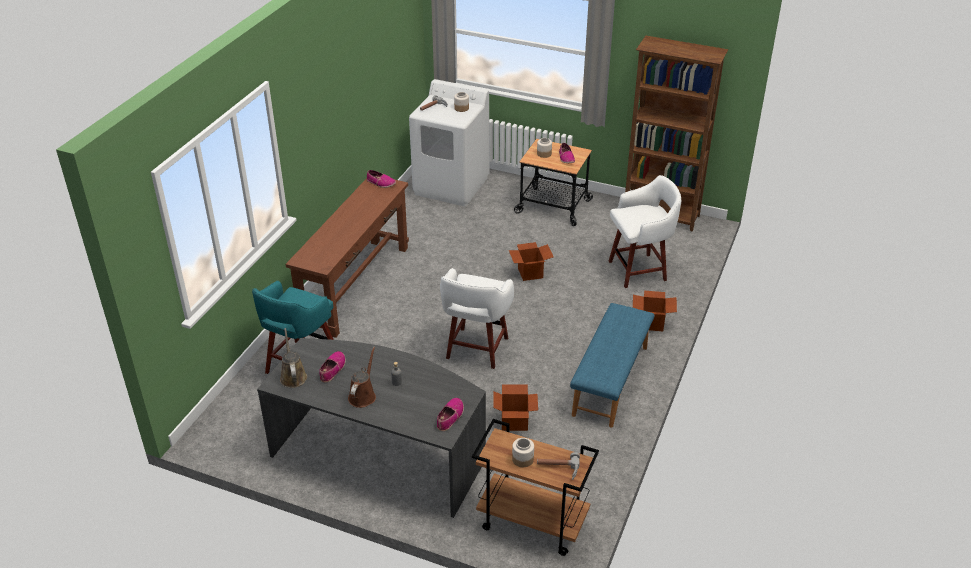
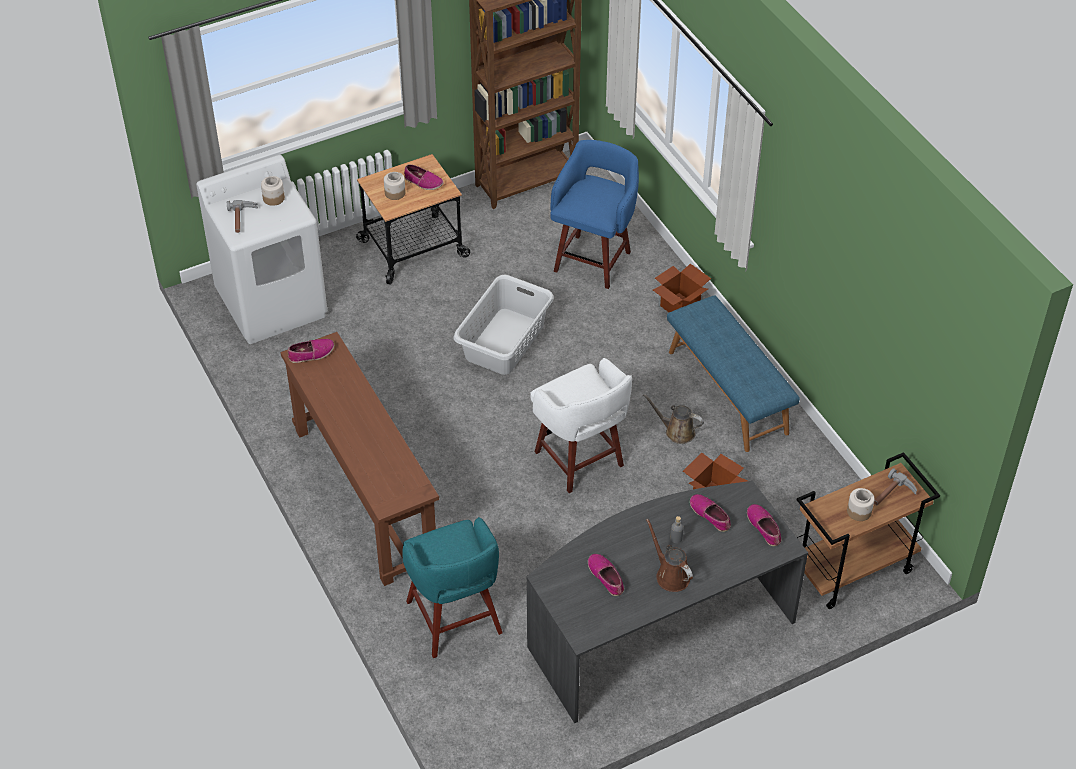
camera: 50 degrees left, 10 degrees up
brown watering can [280,328,307,388] -> brown watering can moved to [643,394,704,444]
cardboard box [509,242,553,281] -> grey laundry basket [453,275,554,375]
white stool [608,175,681,288] -> blue stool [551,140,639,289]
none -> shoe [690,494,731,532]

